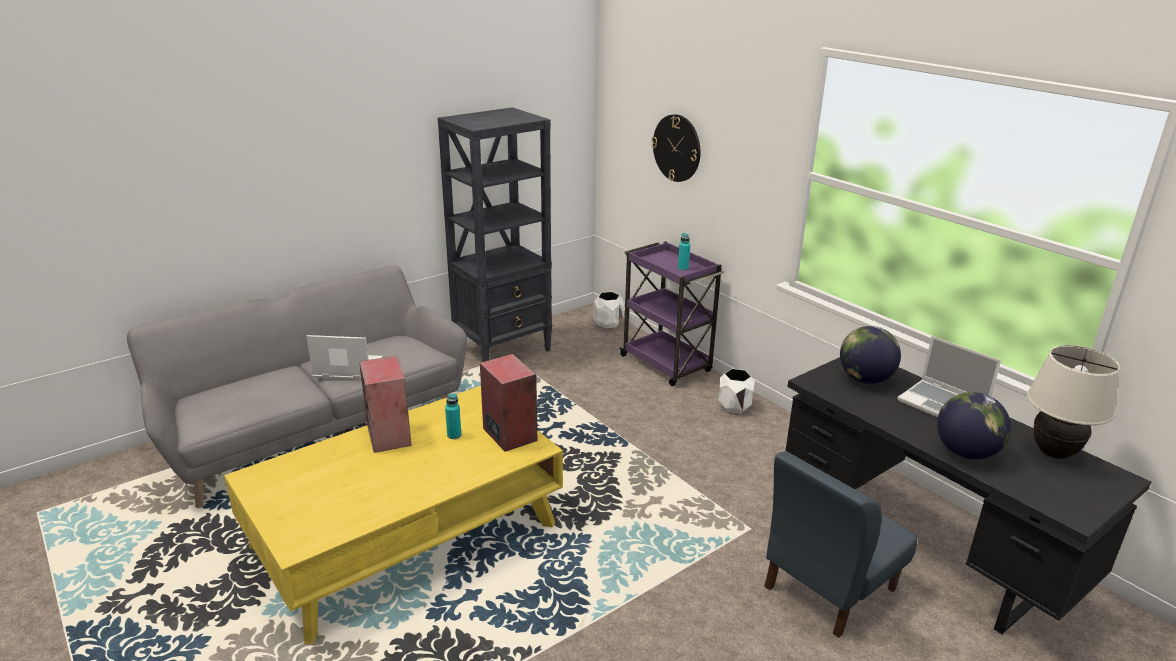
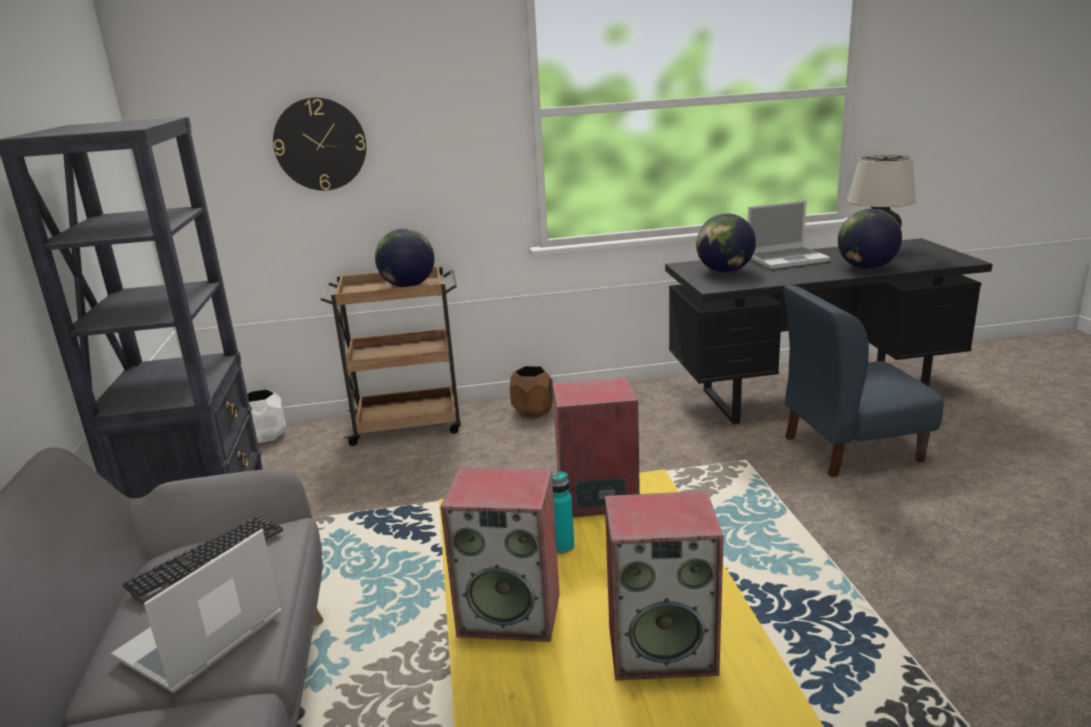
camera: 60 degrees left, 5 degrees down
purple cart [619,241,725,386] -> brown cart [321,266,461,446]
turquoise bottle [678,233,690,271] -> globe [375,229,434,287]
white planter [718,369,755,414] -> brown planter [510,366,553,418]
blue chair [764,451,917,638] -> blue chair turned 90 degrees clockwise [783,285,944,477]
none -> keyboard [123,515,283,604]
none -> speaker [605,491,724,681]

